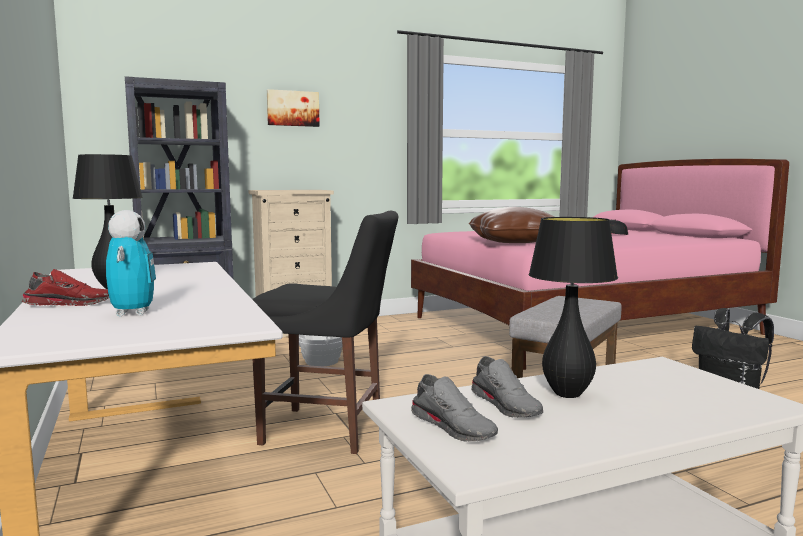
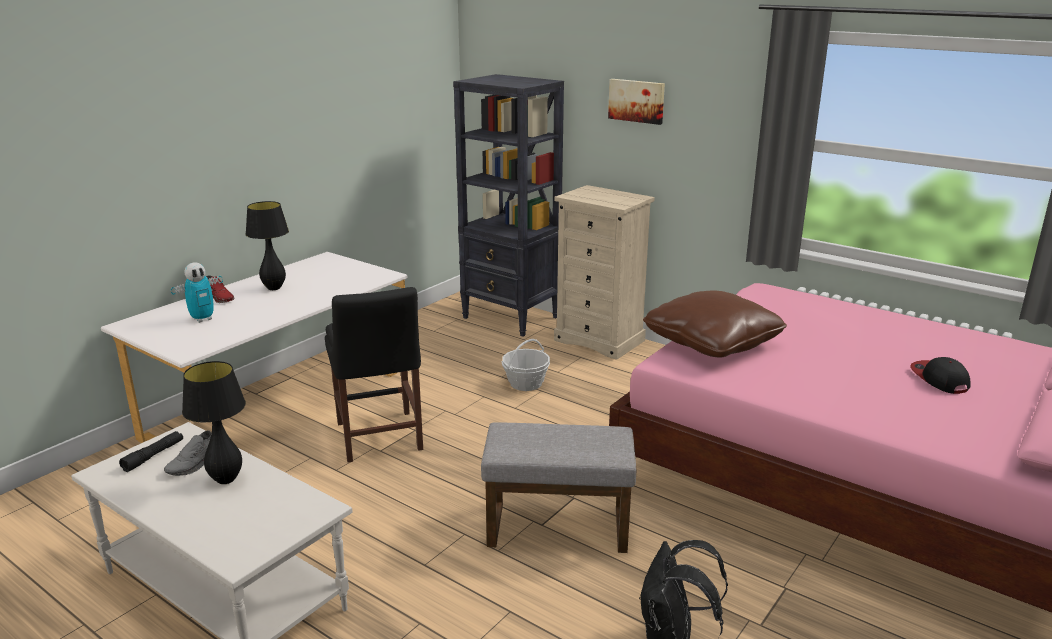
camera: 60 degrees right, 15 degrees up
grey shoe [411,374,498,441] -> black flashlight [119,431,183,472]

